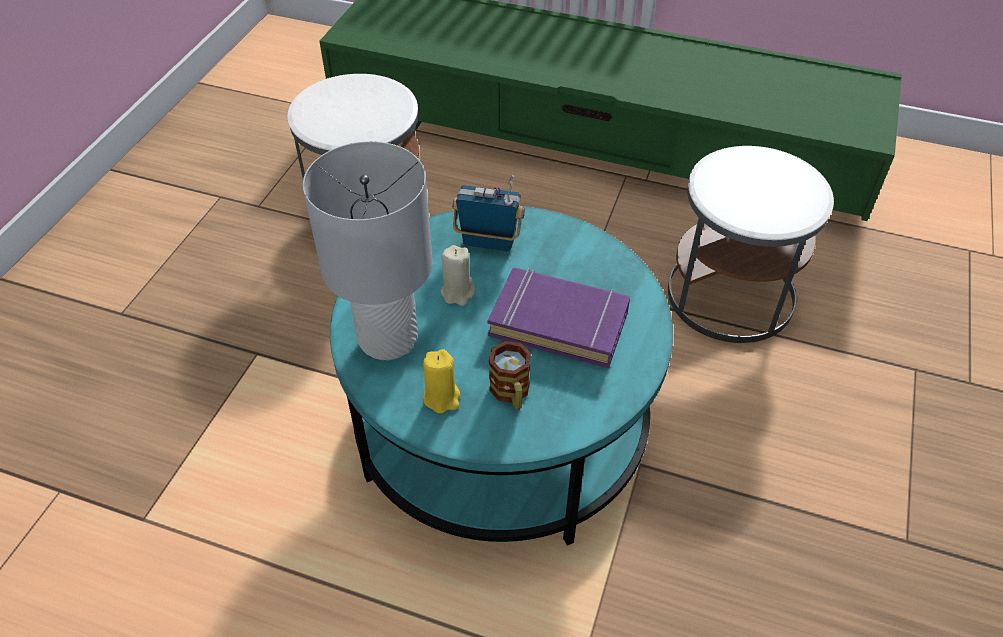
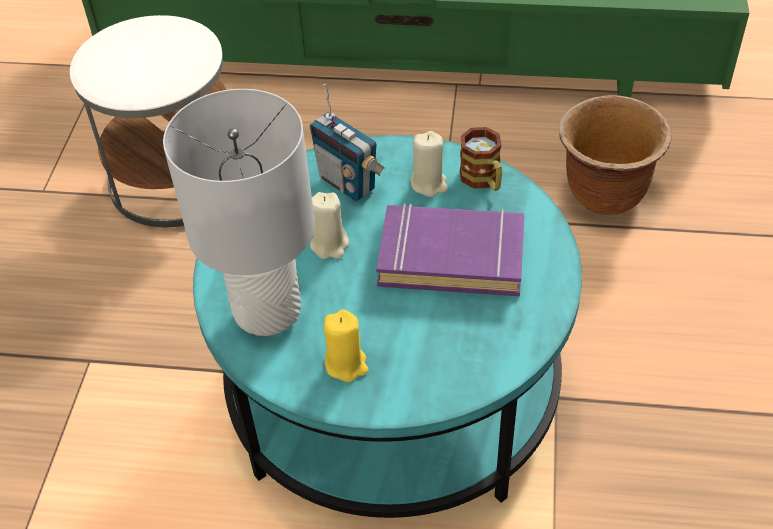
camera: 10 degrees left, 0 degrees up
radio [452,175,525,251] -> radio turned 135 degrees counterclockwise [310,84,385,202]
mug [489,341,531,410] -> mug moved to [460,127,502,191]
white side table [668,146,834,343] -> brown planter [559,95,672,215]
none -> beige candle [411,131,448,197]

